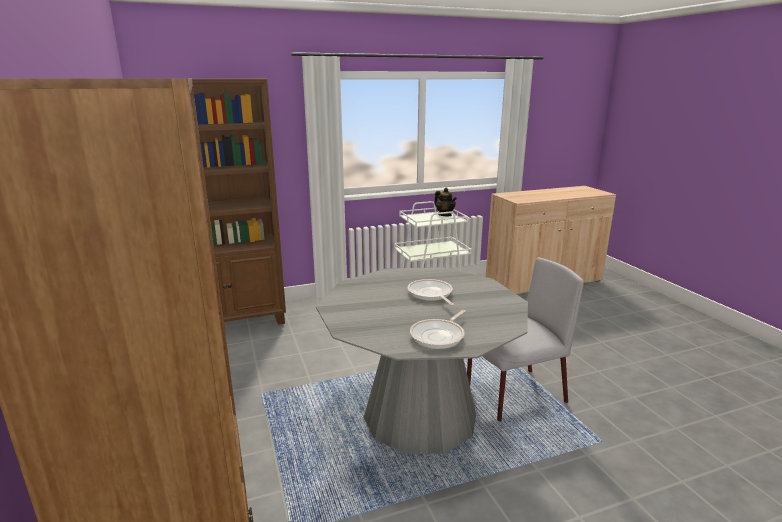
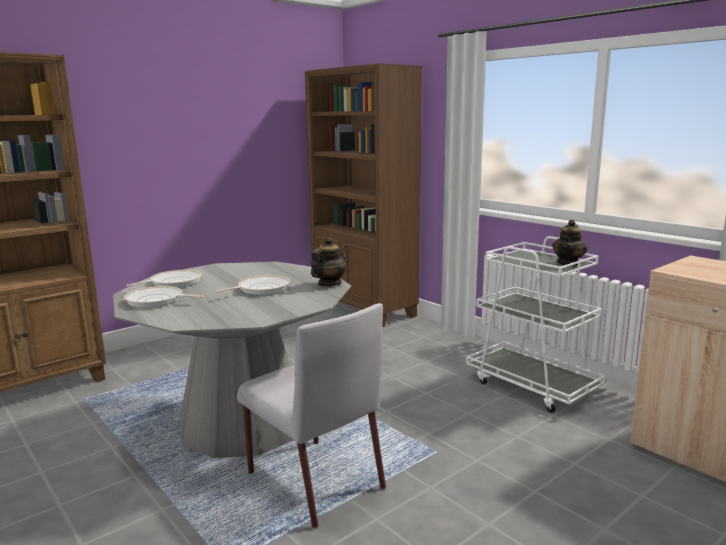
camera: 70 degrees right, 5 degrees down
none -> frying pan [126,270,202,288]
none -> teapot [311,237,346,286]

